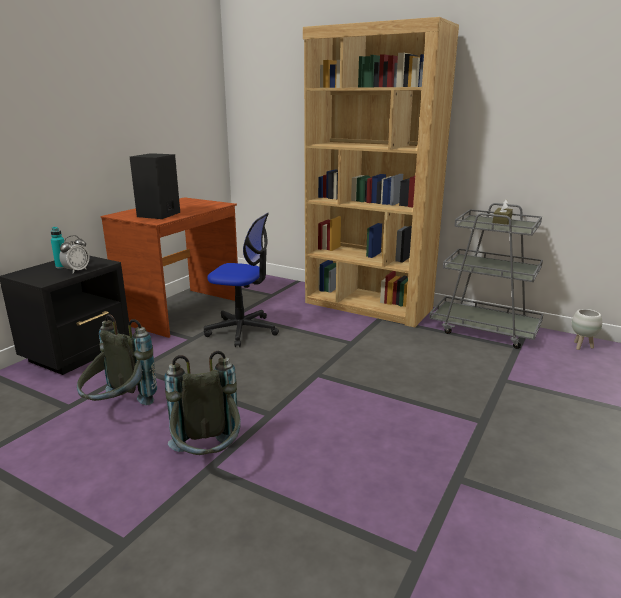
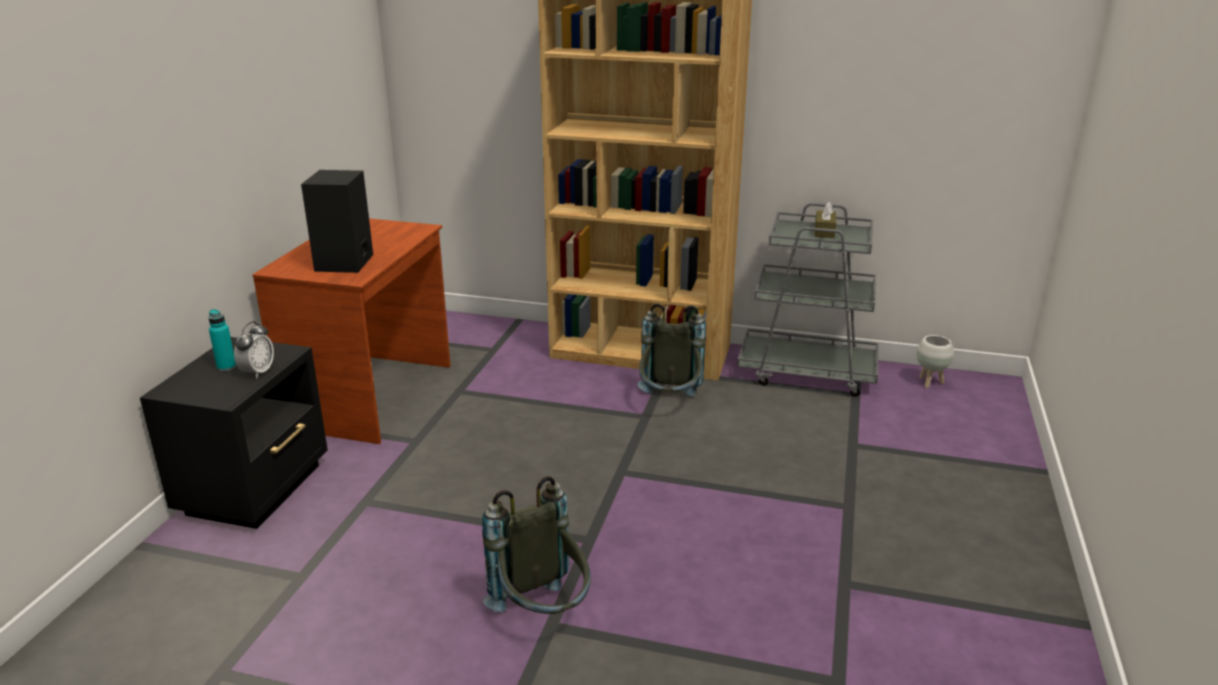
camera: 15 degrees left, 5 degrees up
grey backpack [77,314,157,405] -> grey backpack moved to [637,304,706,396]
office chair [204,213,279,347] -> none

